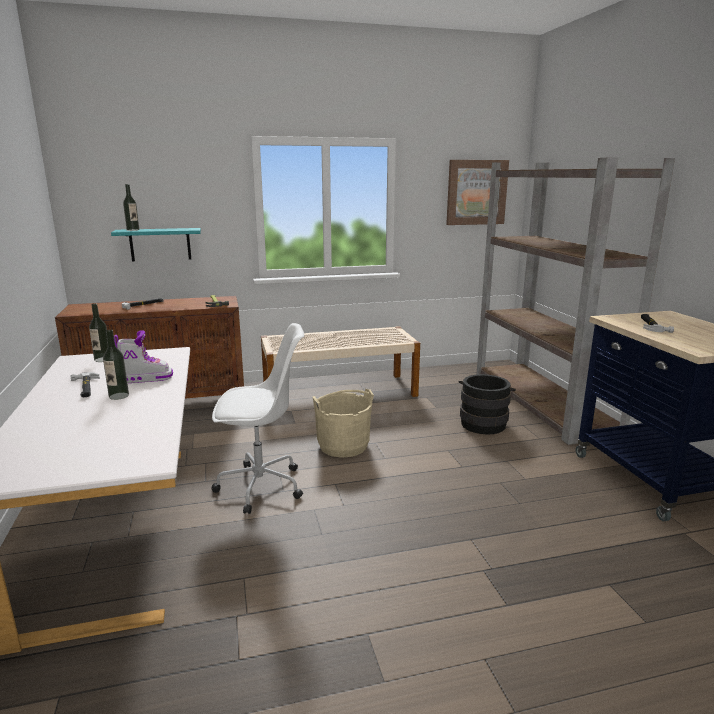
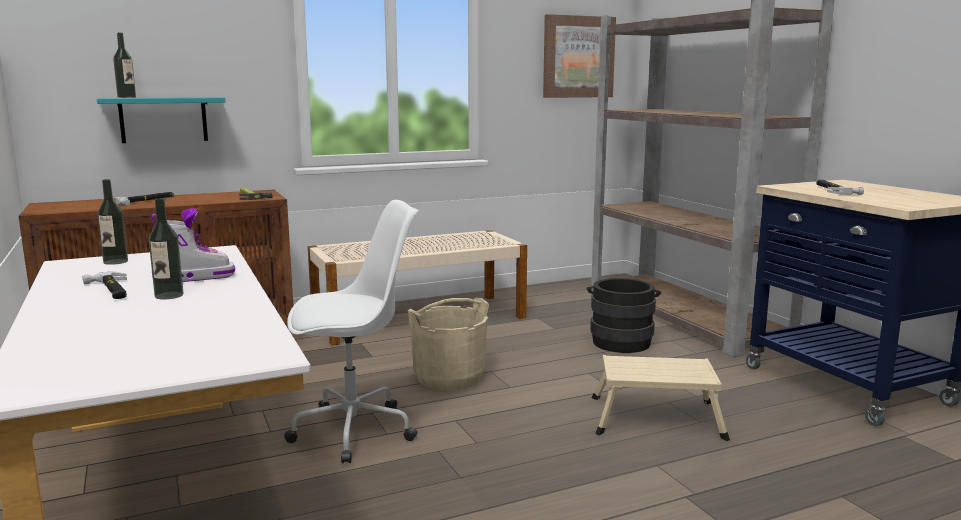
camera: 10 degrees left, 5 degrees down
none -> beige step ladder [591,355,730,441]

